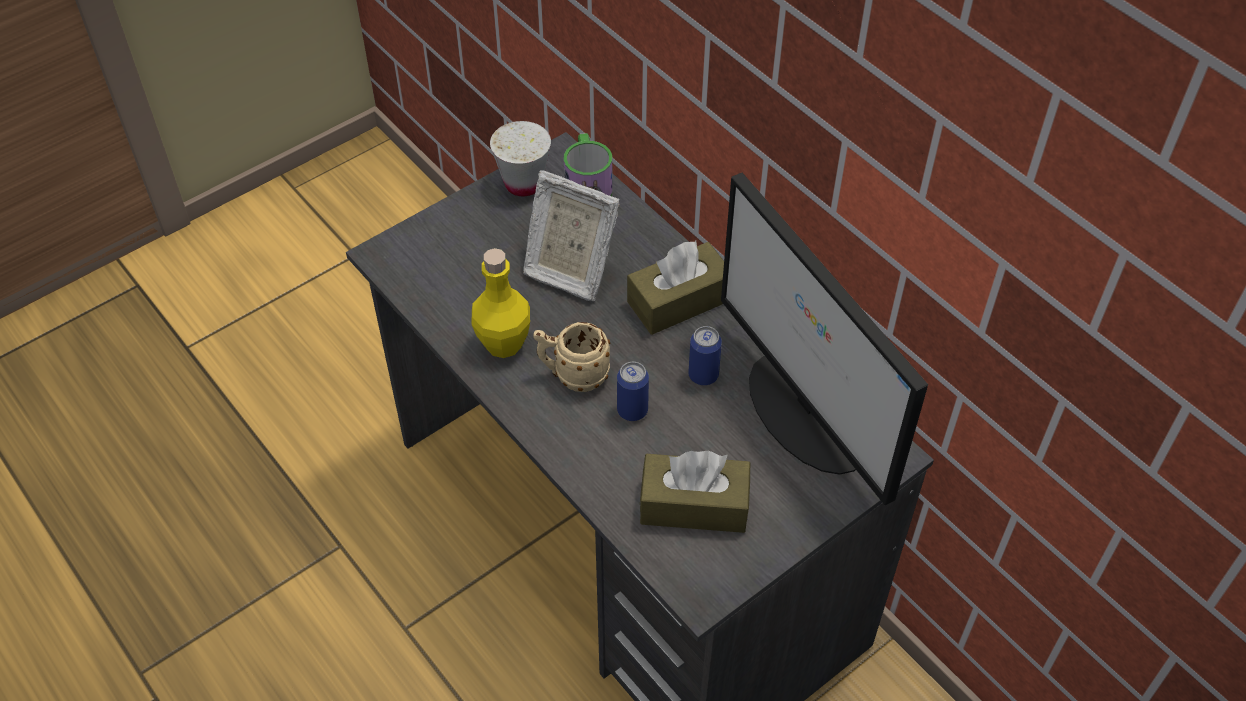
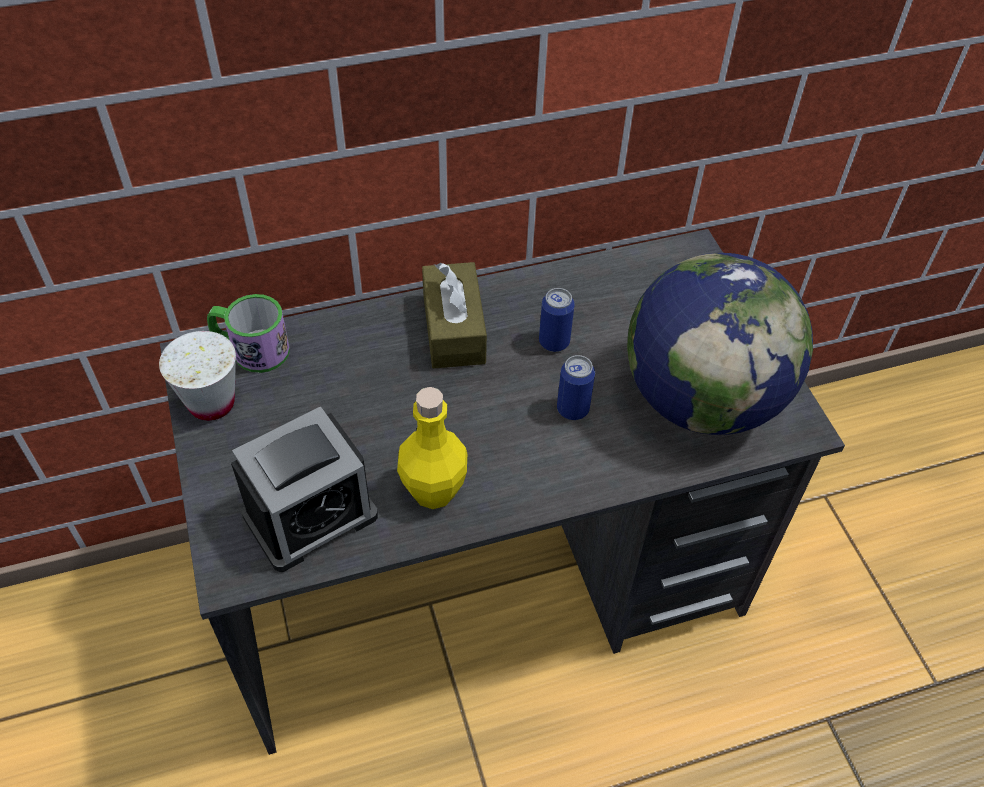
camera: 70 degrees left, 0 degrees up
picture frame [523,170,620,301] -> none
beige mug [533,322,610,392] -> none
brown tissue box [639,451,750,533] -> globe [627,253,813,435]
monitor [721,173,928,505] -> none
none -> alarm clock [231,406,378,572]

